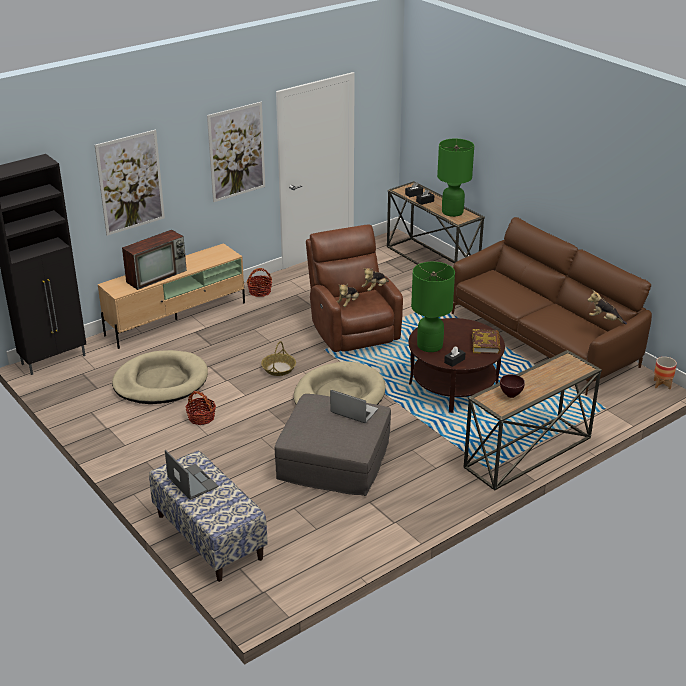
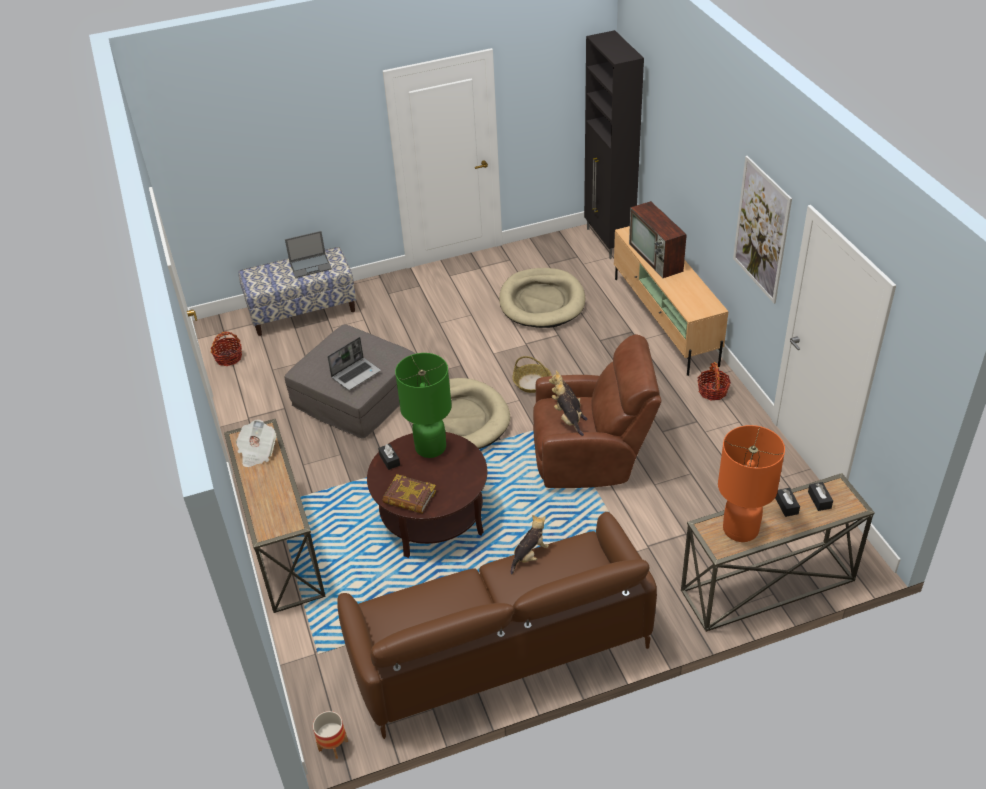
camera: 110 degrees right, 10 degrees up
picture [95,129,165,236] -> none
basket [185,391,216,425] -> basket moved to [211,331,242,366]
green table lamp [437,139,474,217] -> orange table lamp [718,425,785,542]
brown bowl [500,374,525,398] -> newspaper [236,420,276,467]
plush toy [588,290,627,324] -> plush toy moved to [511,515,549,574]

